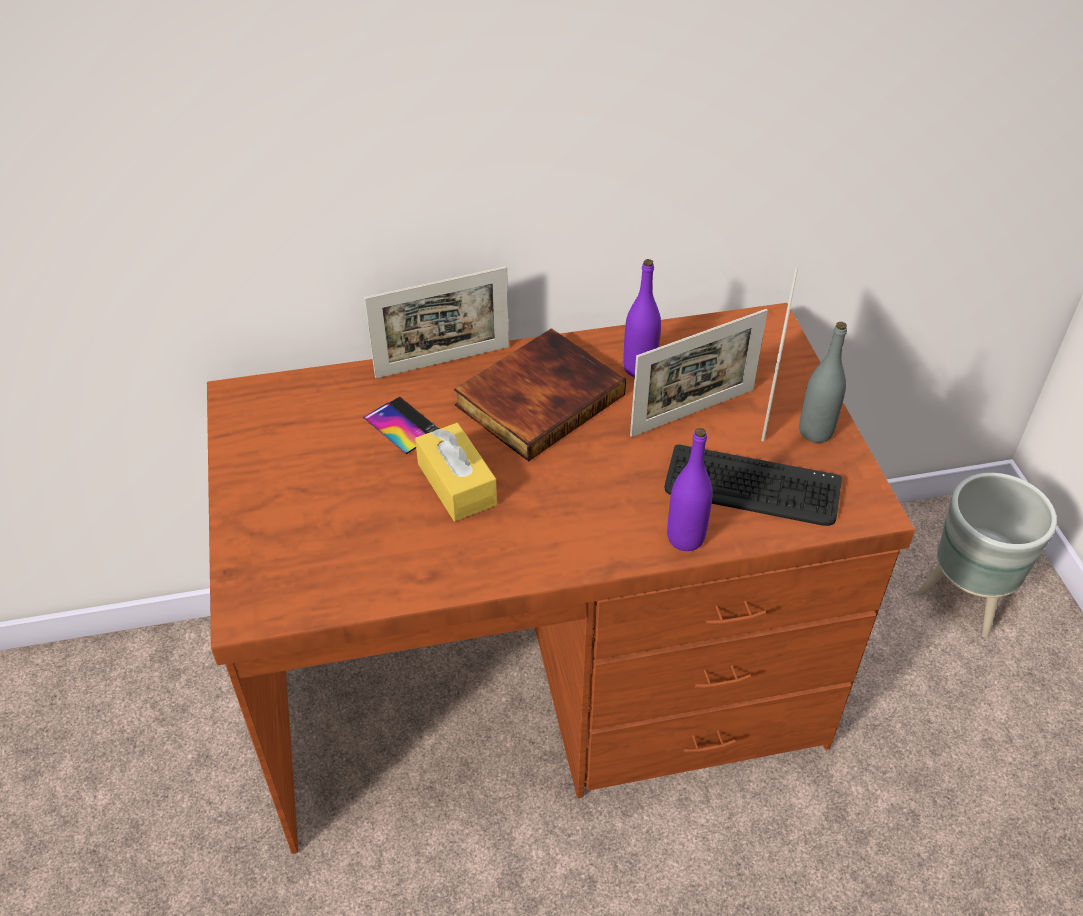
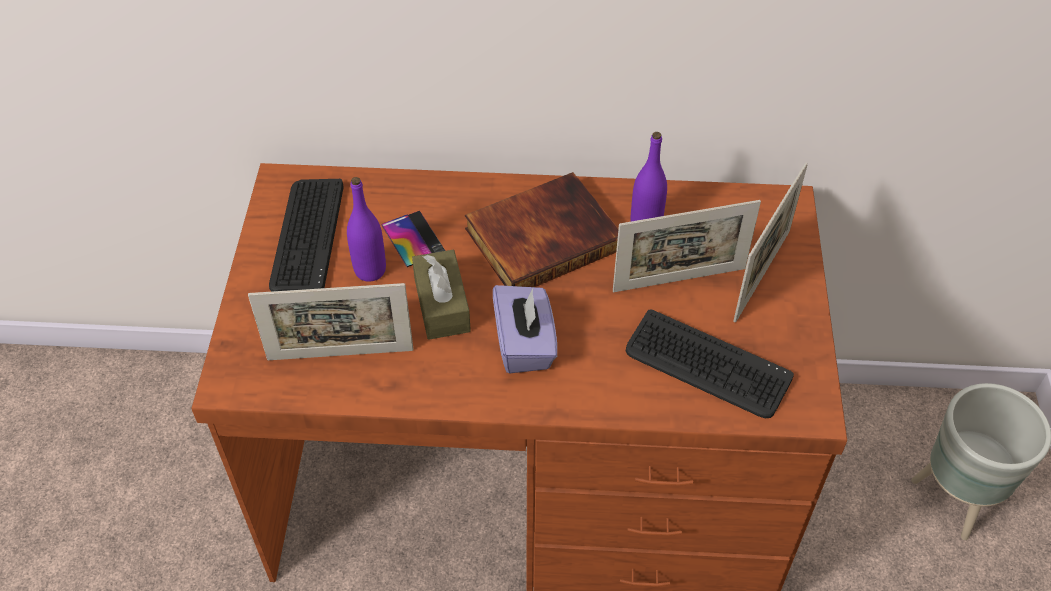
camera: 15 degrees right, 5 degrees up
picture frame [364,266,509,378] -> picture frame moved to [248,283,414,360]
yellow tissue box [415,423,497,521] -> brown tissue box [412,250,471,340]
purple bottle [667,428,713,551] -> purple bottle moved to [347,177,386,282]
grey bottle [799,322,847,443] -> none
none -> keyboard [269,179,344,292]
none -> purple tissue box [493,285,557,374]

